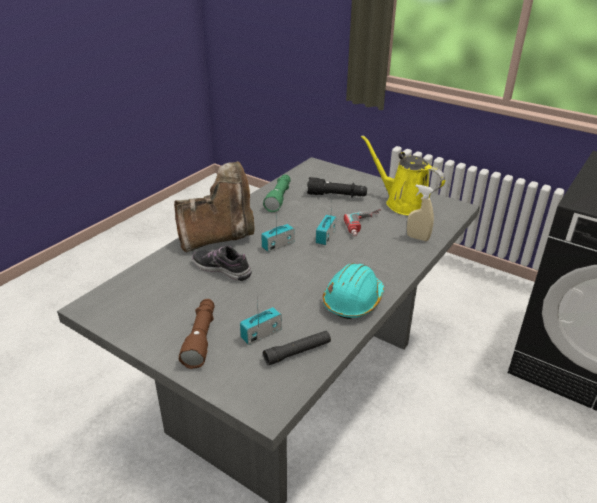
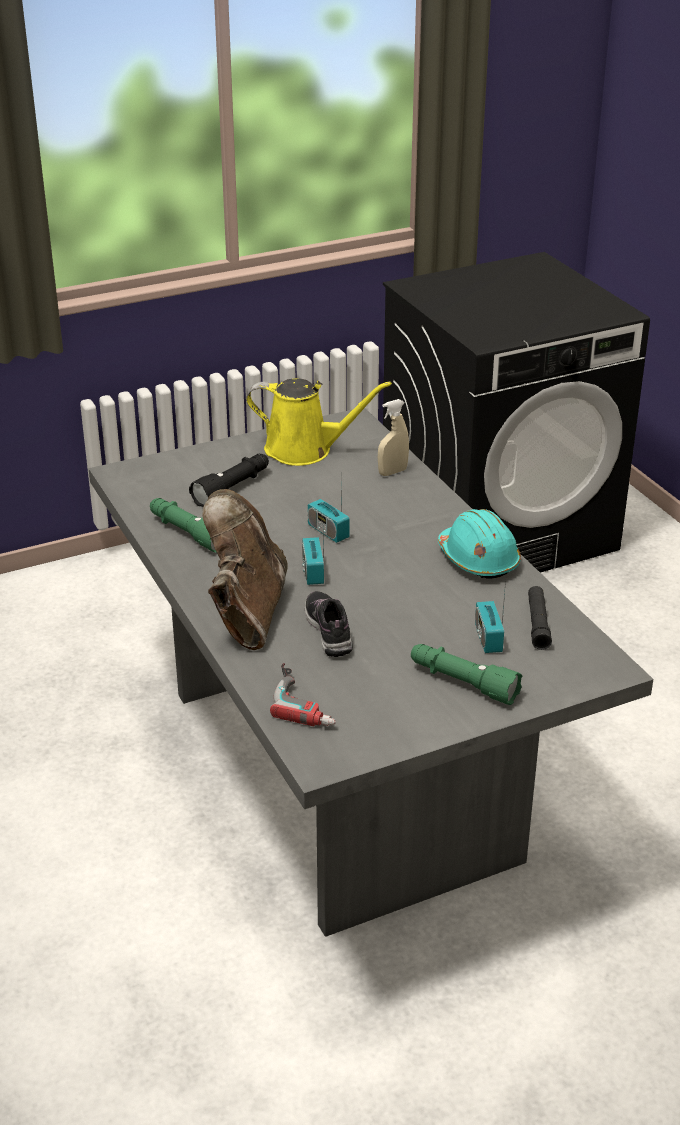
camera: 60 degrees left, 0 degrees up
brown flashlight [179,299,215,369] -> green flashlight [411,644,523,705]
shoe [192,246,252,281] -> shoe turned 105 degrees clockwise [305,591,353,657]
power drill [344,209,381,236] -> power drill moved to [270,663,336,727]
yellow watering can [361,135,445,216] -> yellow watering can turned 150 degrees counterclockwise [246,378,392,466]

